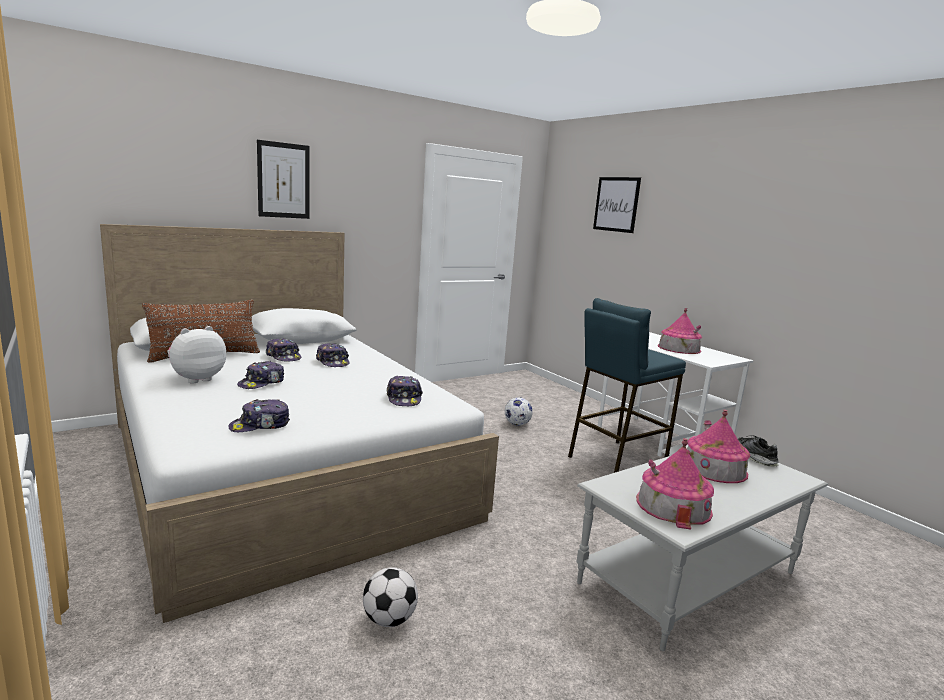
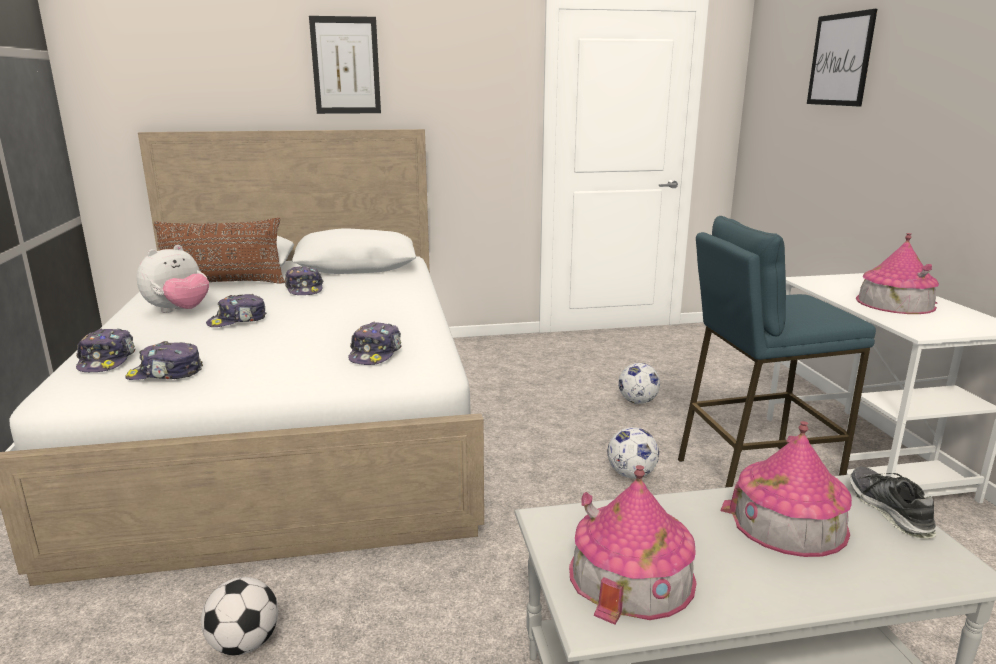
camera: 25 degrees right, 5 degrees up
plush toy [167,326,226,384] -> plush toy turned 150 degrees clockwise [137,245,209,313]
cap [316,343,350,367] -> cap moved to [76,328,136,372]
none -> football [607,427,659,478]

